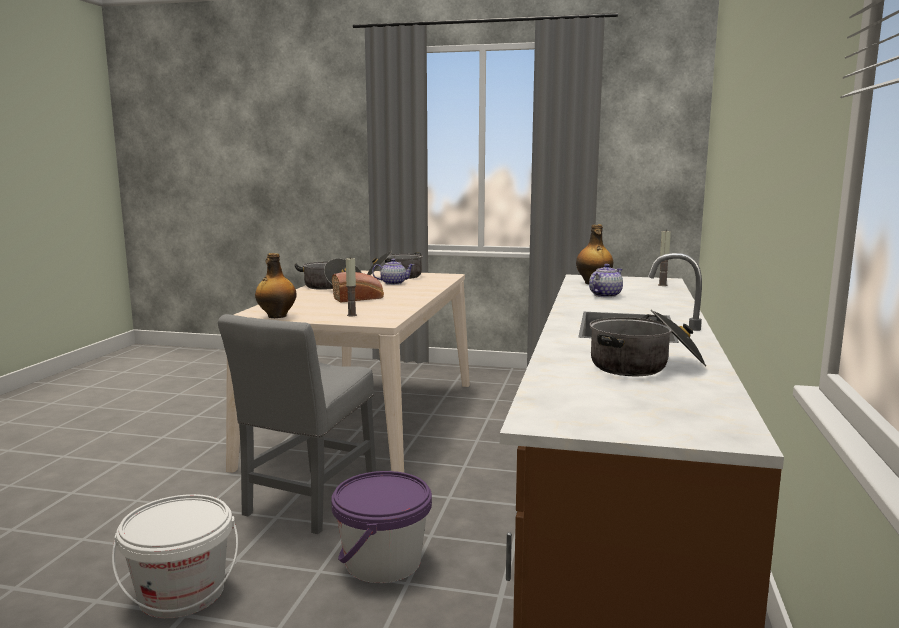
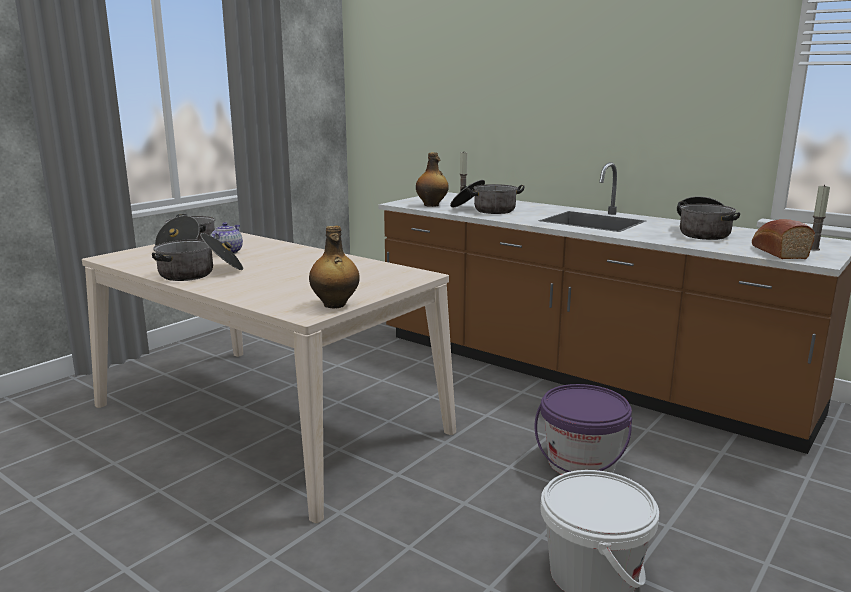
camera: 65 degrees left, 5 degrees up
grey chair [218,314,376,534] -> none
bread [332,272,384,303] -> bread moved to [752,219,815,259]
candle [346,258,357,316] -> candle moved to [811,184,830,251]
teapot [589,264,623,298] -> cooking pot [450,180,524,214]

